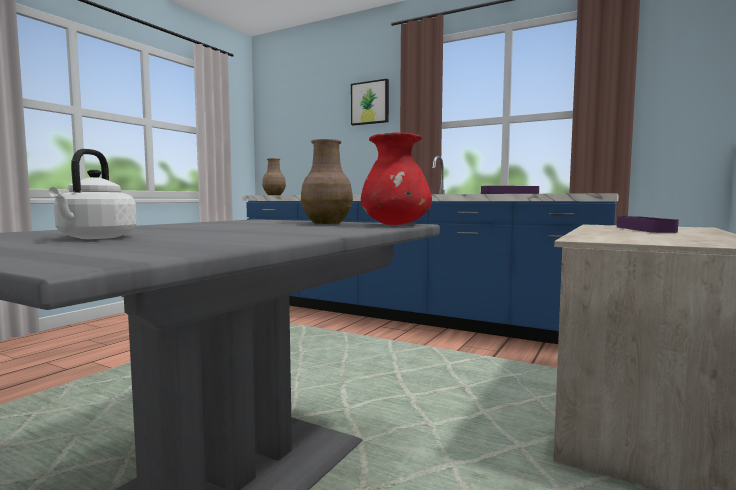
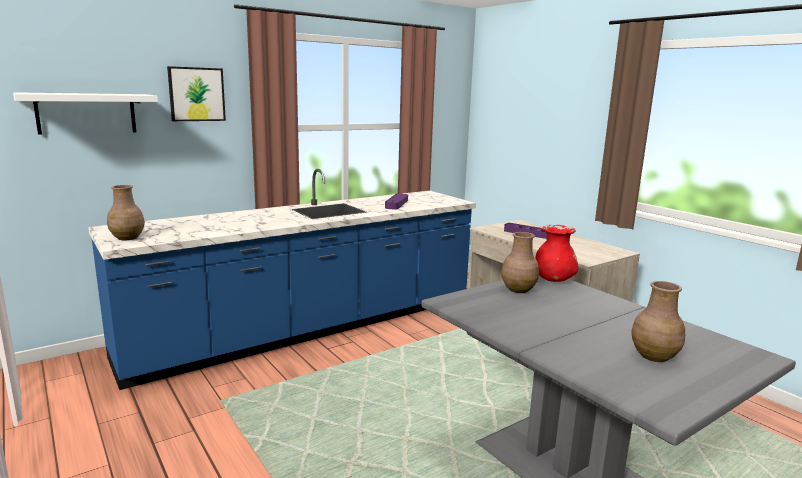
camera: 65 degrees left, 10 degrees up
white kettle [48,149,137,239] -> brown vase [631,281,685,362]
none -> white shelf [13,92,158,135]

